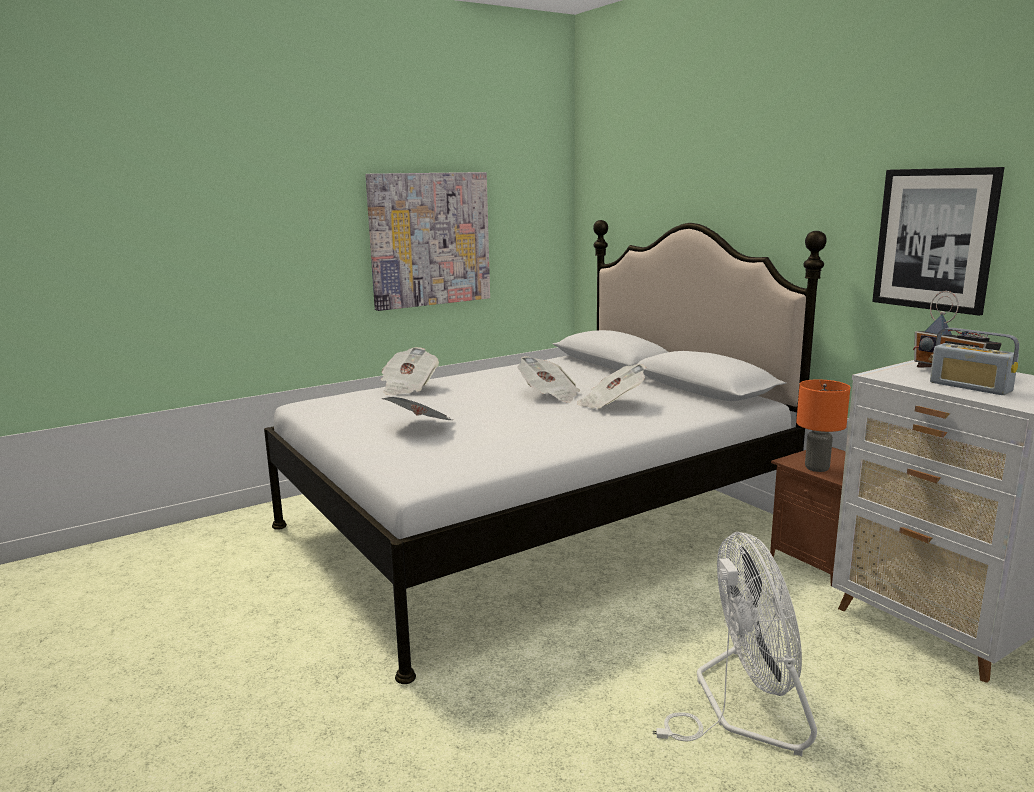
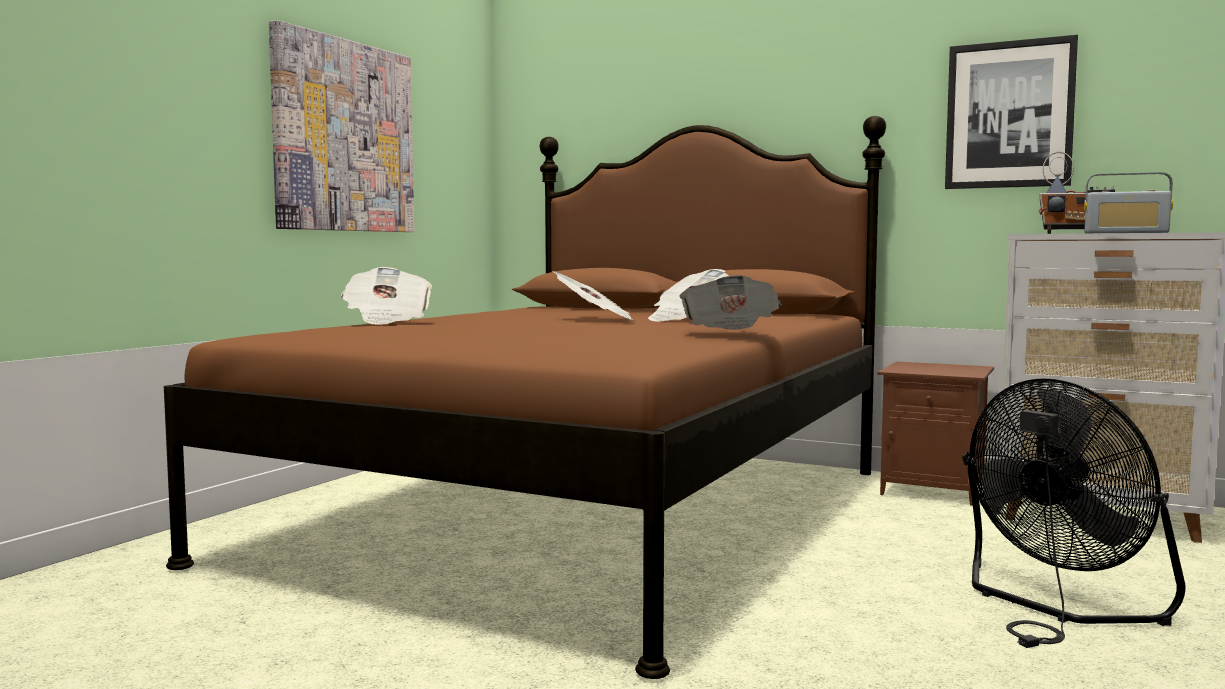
camera: 30 degrees left, 10 degrees down
white bed [264,220,827,684] -> brown bed [164,116,886,679]
newspaper [382,397,452,420] -> newspaper moved to [680,275,781,330]
white fan [654,532,817,757] -> black fan [962,378,1186,648]
orange table lamp [796,379,850,472] -> none

